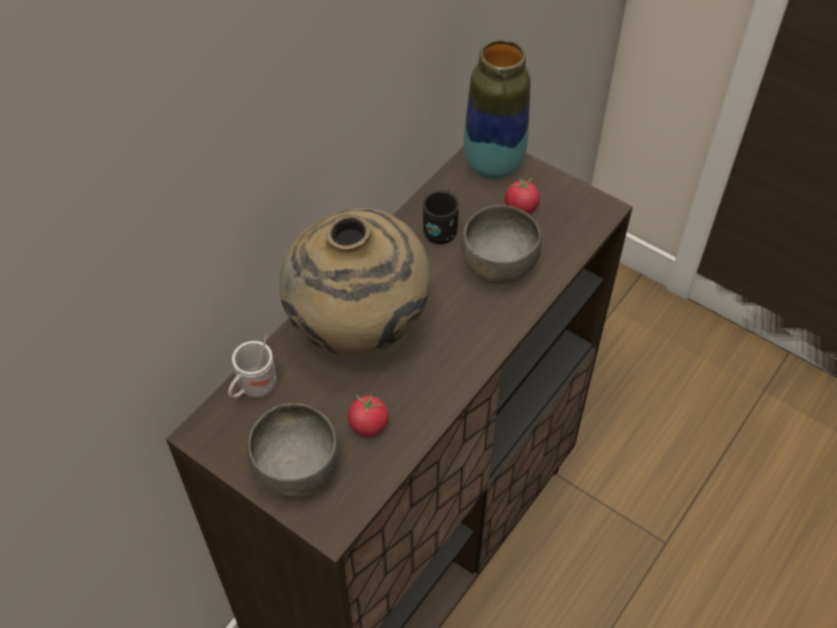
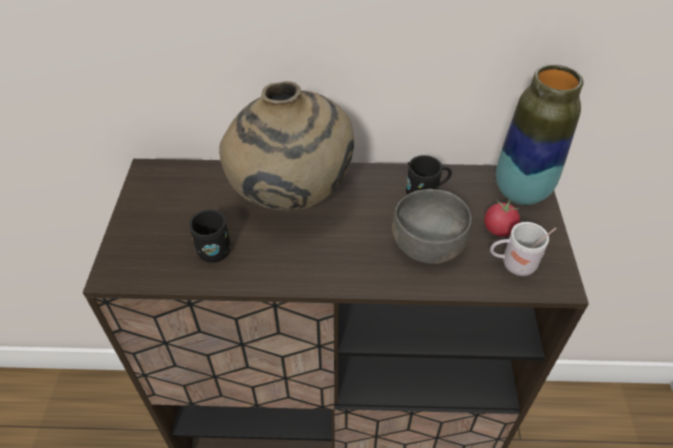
camera: 55 degrees right, 5 degrees down
white mug [228,333,277,399] -> white mug moved to [490,222,557,276]
grey bowl [247,403,339,497] -> none
tomato [348,394,389,437] -> black mug [189,209,231,263]

